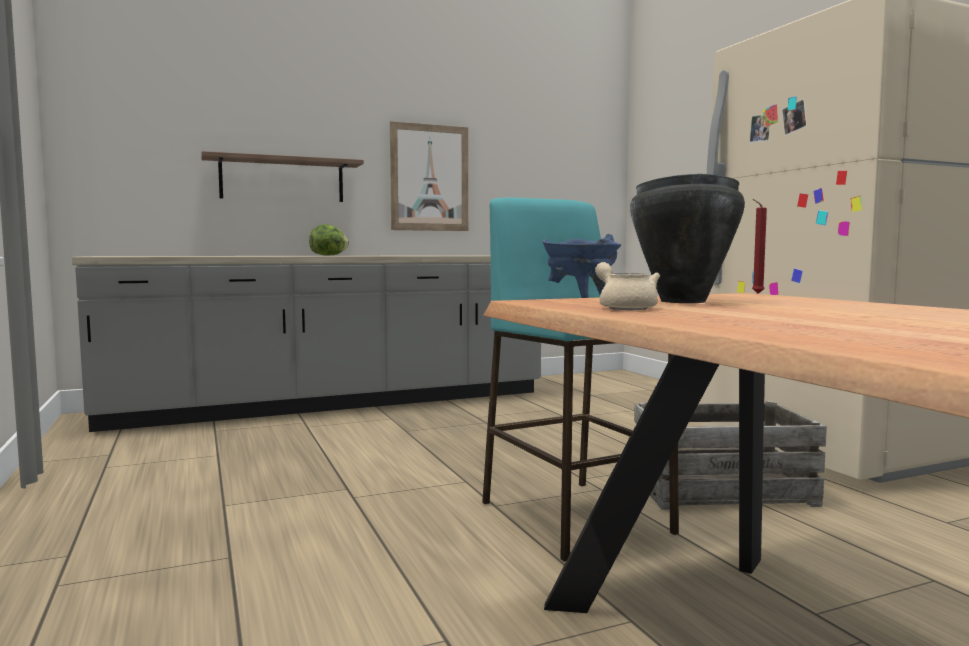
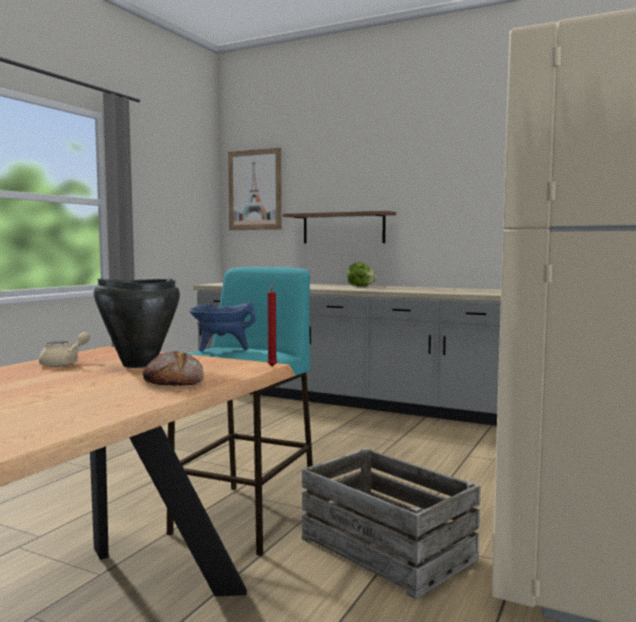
camera: 50 degrees right, 0 degrees up
picture [390,121,468,231] -> picture moved to [228,148,282,230]
none -> bread [143,351,204,386]

